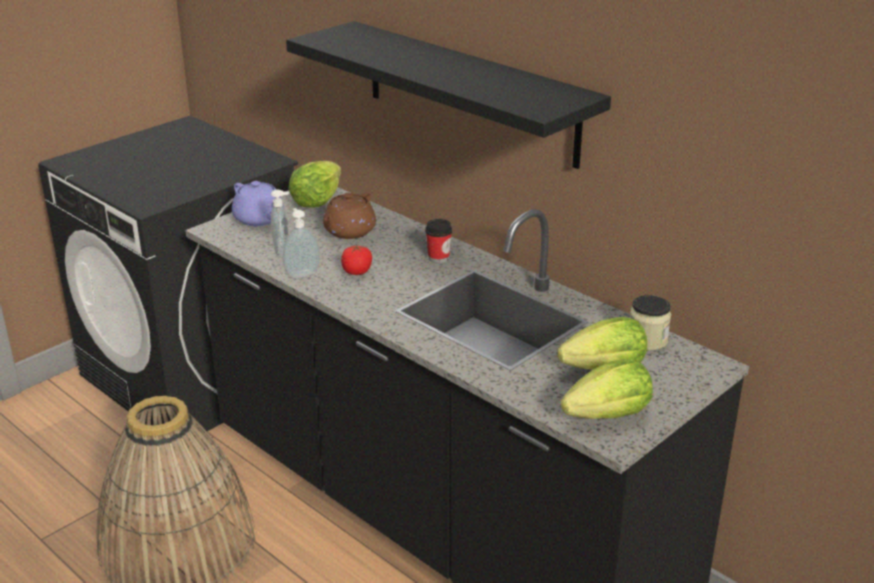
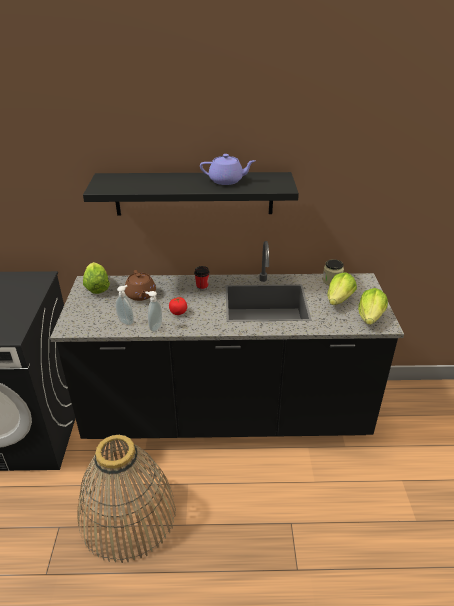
camera: 45 degrees left, 5 degrees up
purple teapot [232,181,284,226] -> purple teapot moved to [200,154,256,185]

